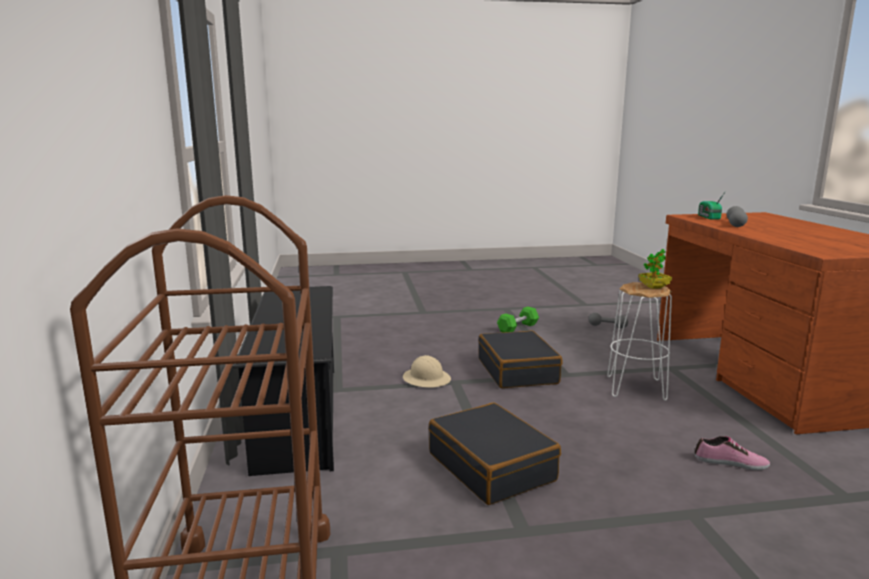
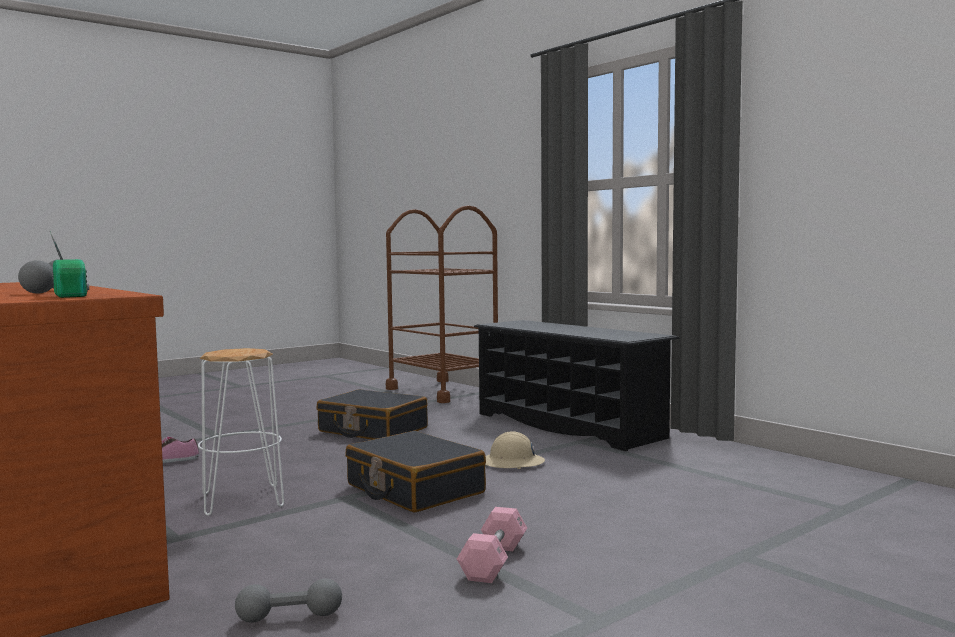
camera: 150 degrees right, 10 degrees down
green dumbbell [497,307,539,332] -> pink dumbbell [457,507,527,583]
potted plant [638,249,672,289] -> none

